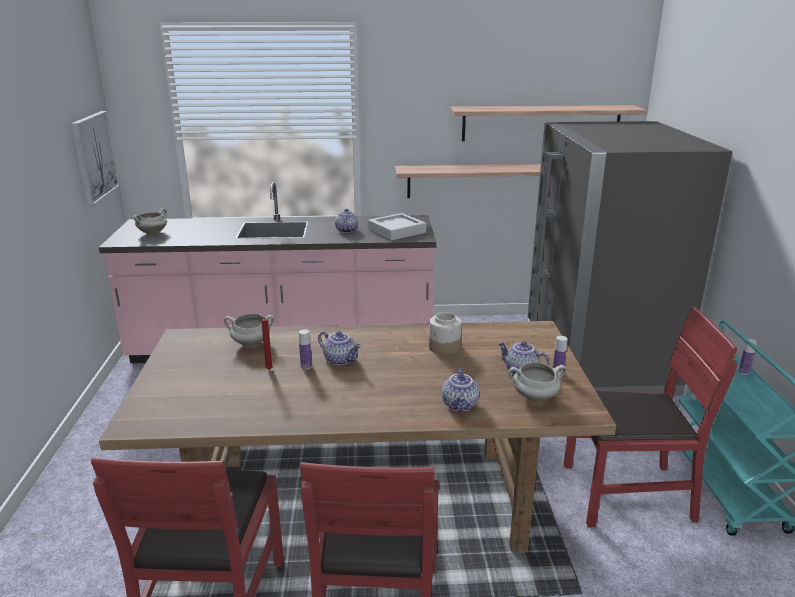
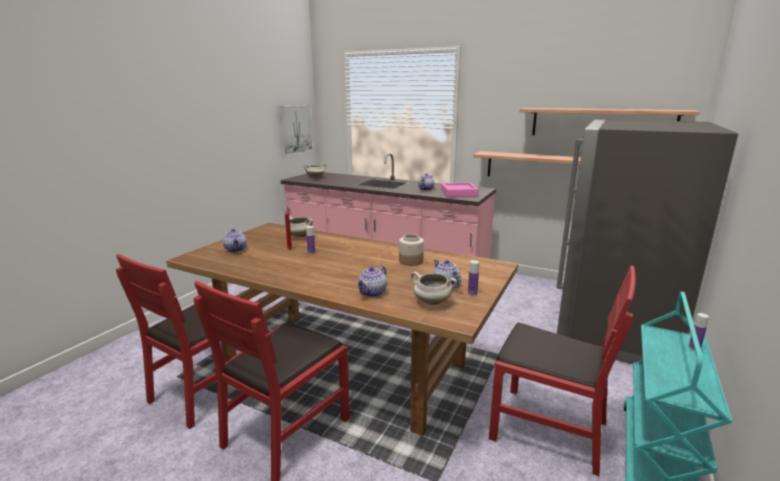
camera: 30 degrees right, 5 degrees down
teapot [318,331,361,365] -> teapot moved to [223,229,247,252]
grey tray [368,213,426,240] -> pink tray [441,183,479,197]

